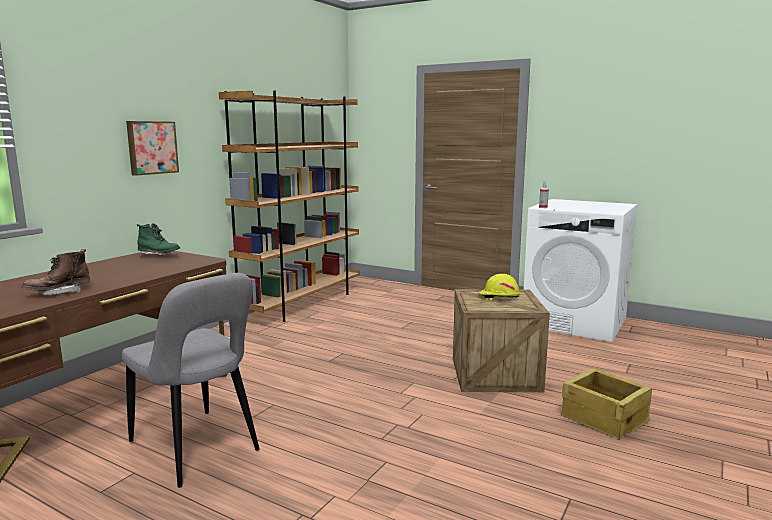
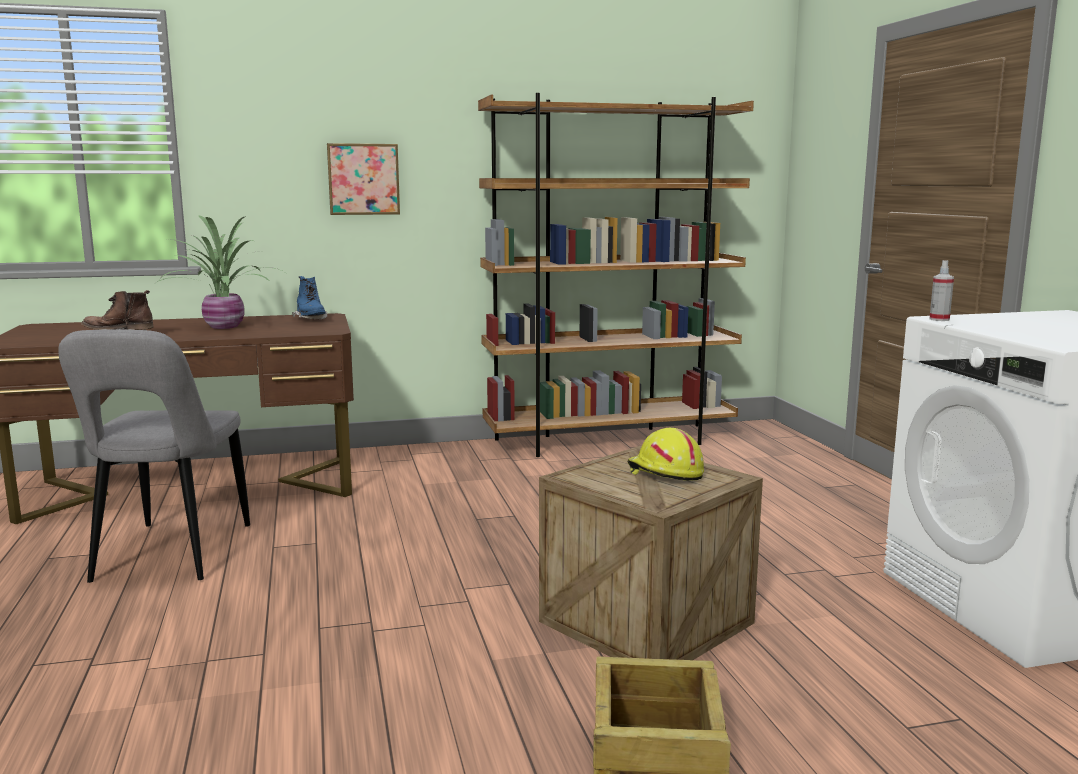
camera: 45 degrees right, 0 degrees up
green boot [137,223,180,256] -> blue boot [292,276,327,320]
none -> potted plant [156,215,284,329]

